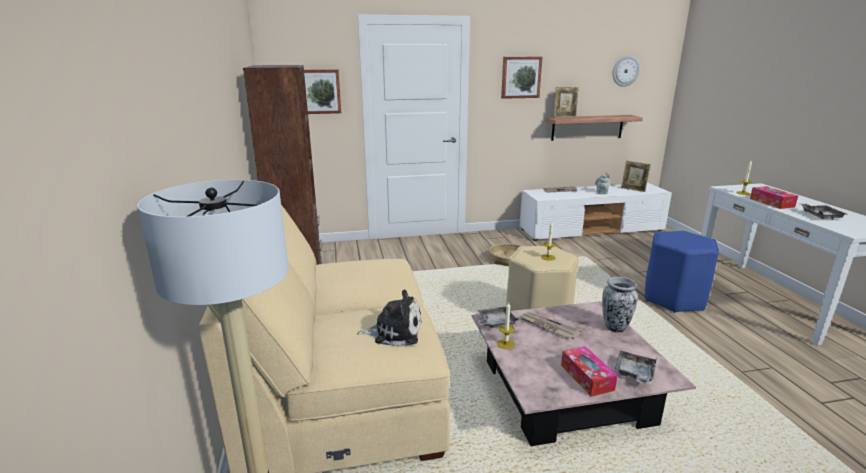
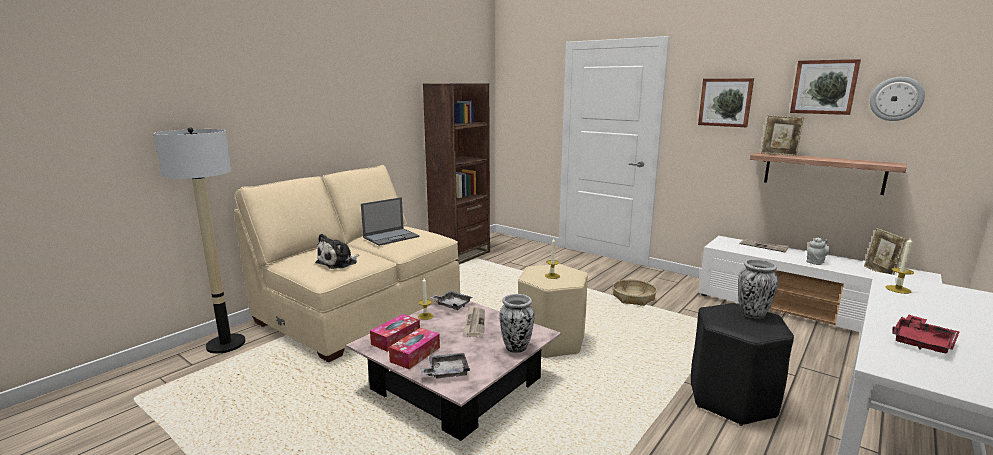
camera: 50 degrees right, 5 degrees down
picture [304,69,341,114] -> picture moved to [790,59,861,115]
plush toy [357,290,422,347] -> plush toy turned 75 degrees clockwise [315,234,359,269]
blue stool [645,231,719,313] -> black stool [691,303,794,426]
tissue box [750,186,798,209] -> tissue box moved to [370,314,420,352]
grey tray [800,204,846,220] -> red tray [892,315,960,354]
none -> laptop [361,197,420,246]
none -> vase [738,259,778,319]

